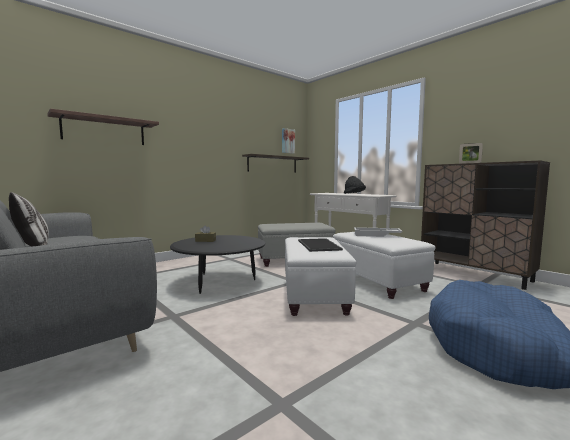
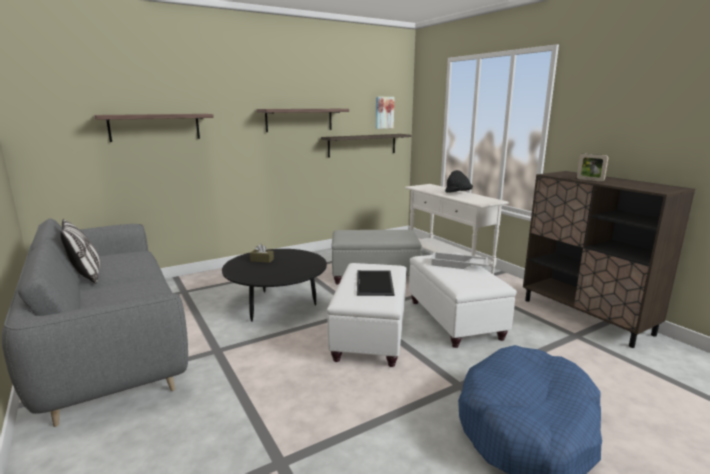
camera: 10 degrees right, 10 degrees up
none -> shelf [257,109,349,132]

